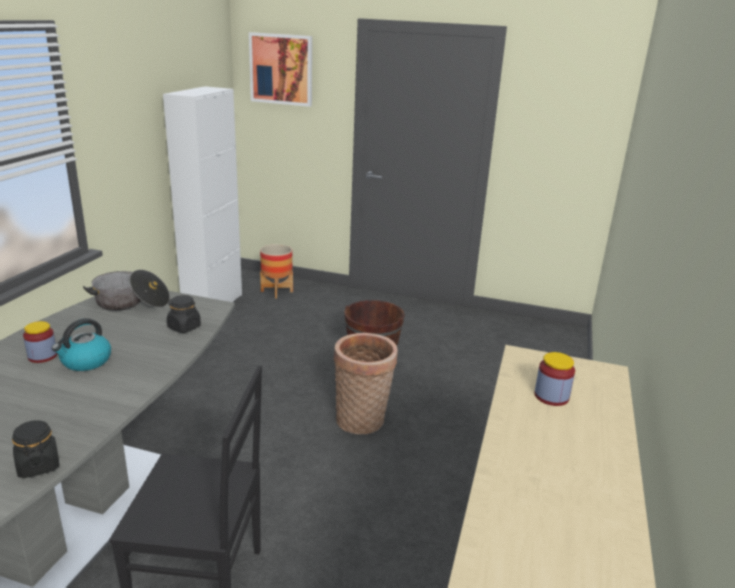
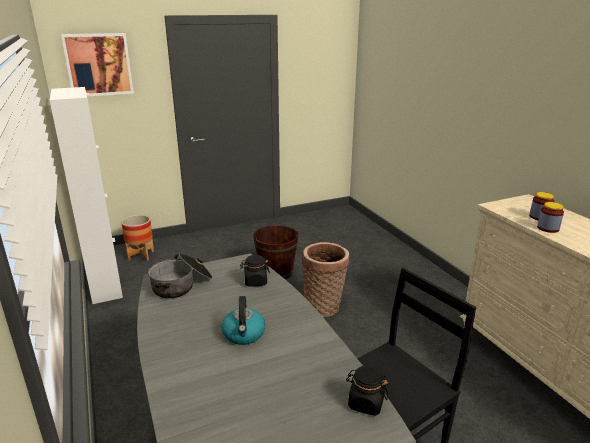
camera: 40 degrees left, 0 degrees up
jar [23,321,57,363] -> jar moved to [537,202,564,233]

